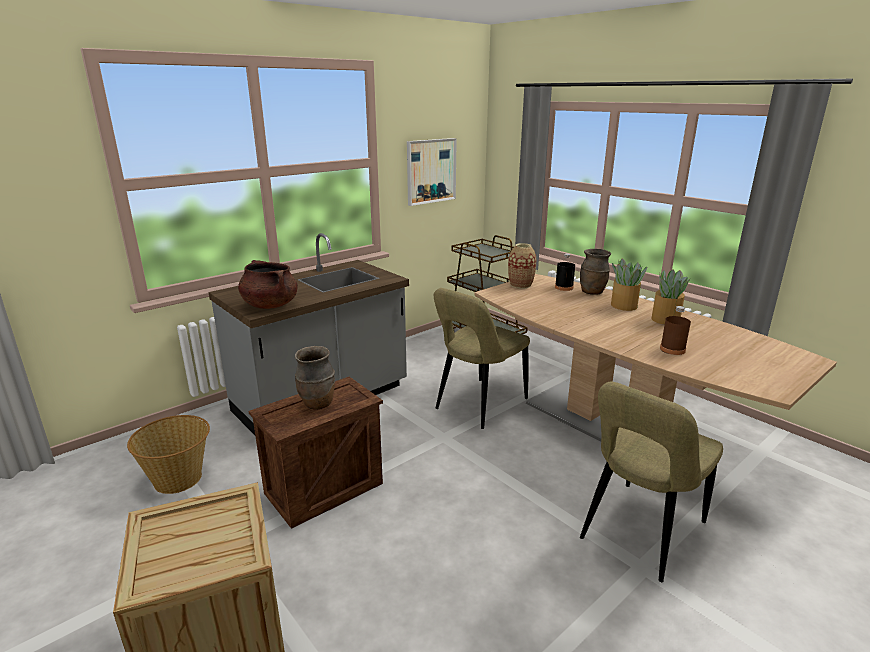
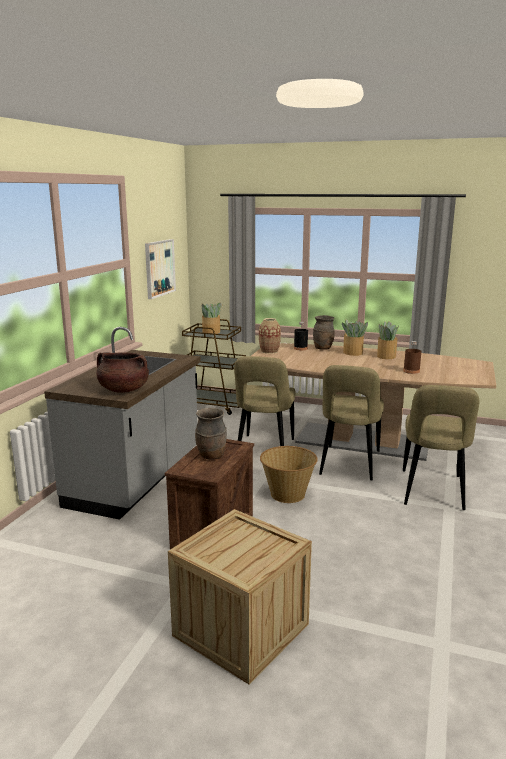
camera: 30 degrees left, 5 degrees down
basket [127,415,210,494] -> basket moved to [260,446,318,503]
none -> potted plant [201,303,222,334]
none -> beige chair [319,365,384,480]

